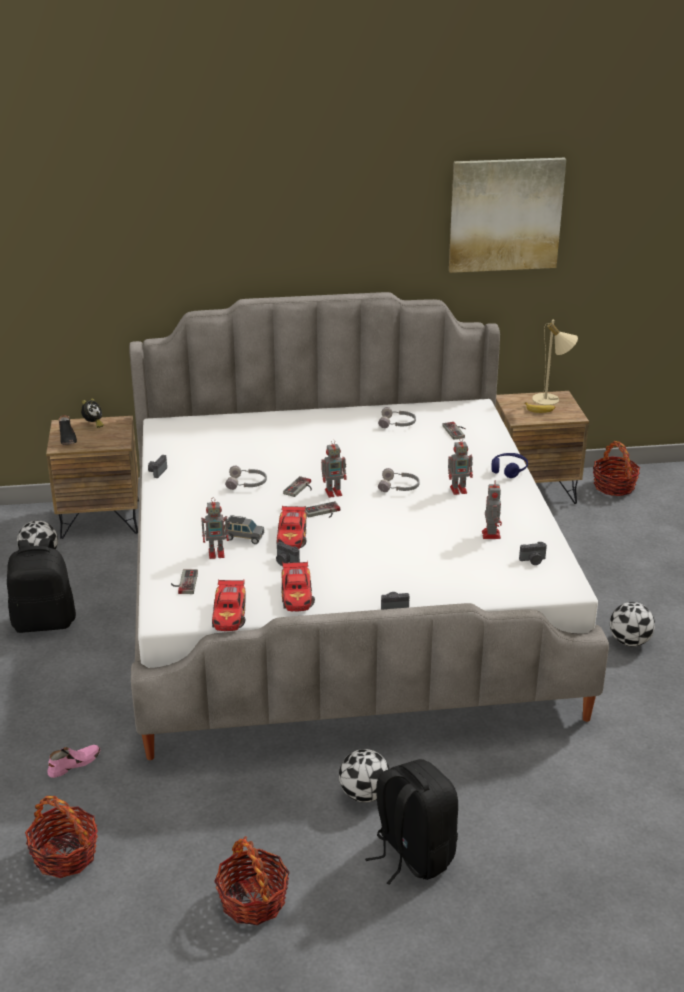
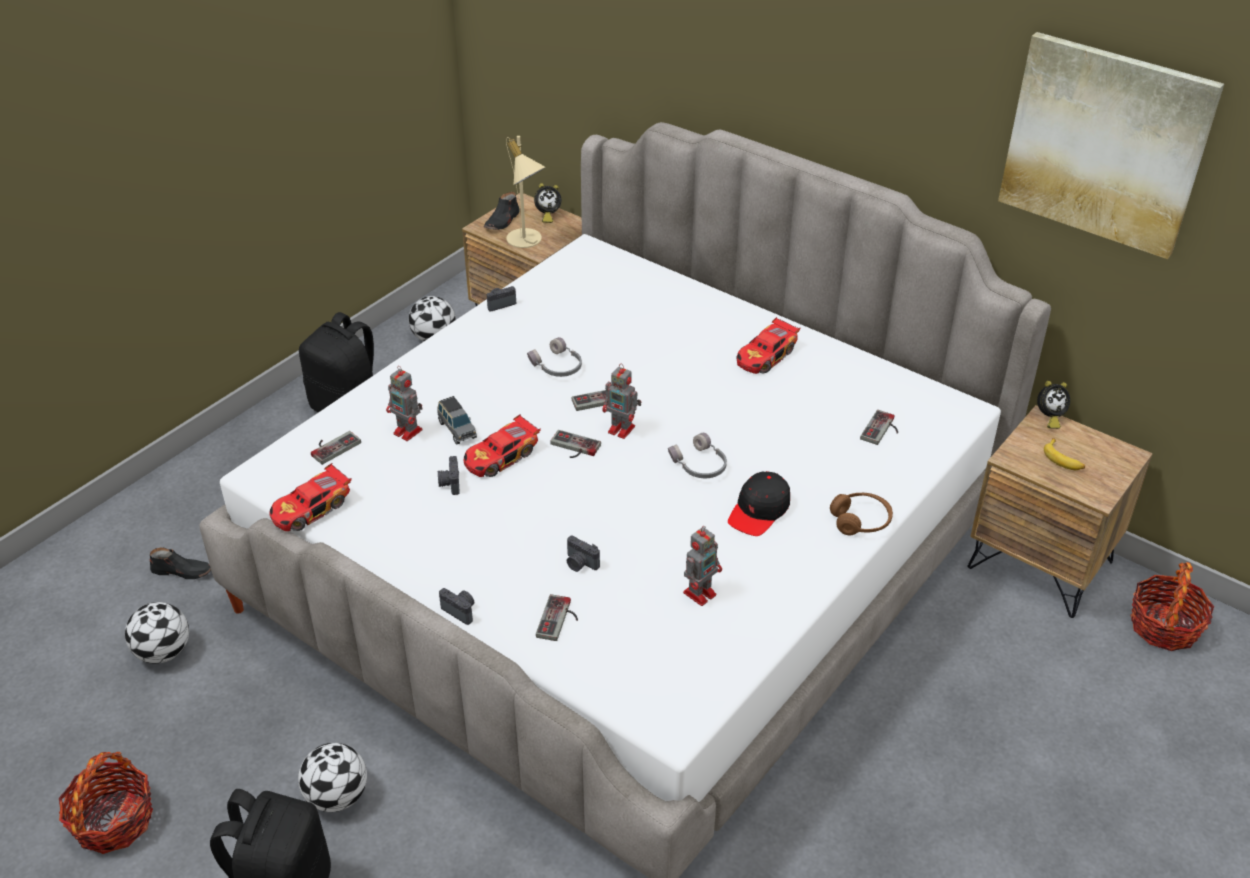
camera: 45 degrees right, 10 degrees up
basket [25,796,98,878] -> none
pink shoe [47,745,101,778] -> black shoe [150,547,211,579]
toy car [281,561,315,612] -> toy car moved to [736,317,801,374]
grey headphones [378,407,416,428] -> none
toy robot [448,437,473,495] -> black cap [728,471,790,536]
blue headphones [491,453,528,478] -> brown headphones [830,492,893,536]
camera [519,542,547,565] -> camera moved to [567,535,600,572]
beige table lamp [532,320,578,405] -> beige table lamp moved to [506,136,545,248]
football [610,602,655,647] -> football moved to [125,602,189,664]
none -> game controller [536,594,578,641]
none -> alarm clock [1037,381,1070,429]

